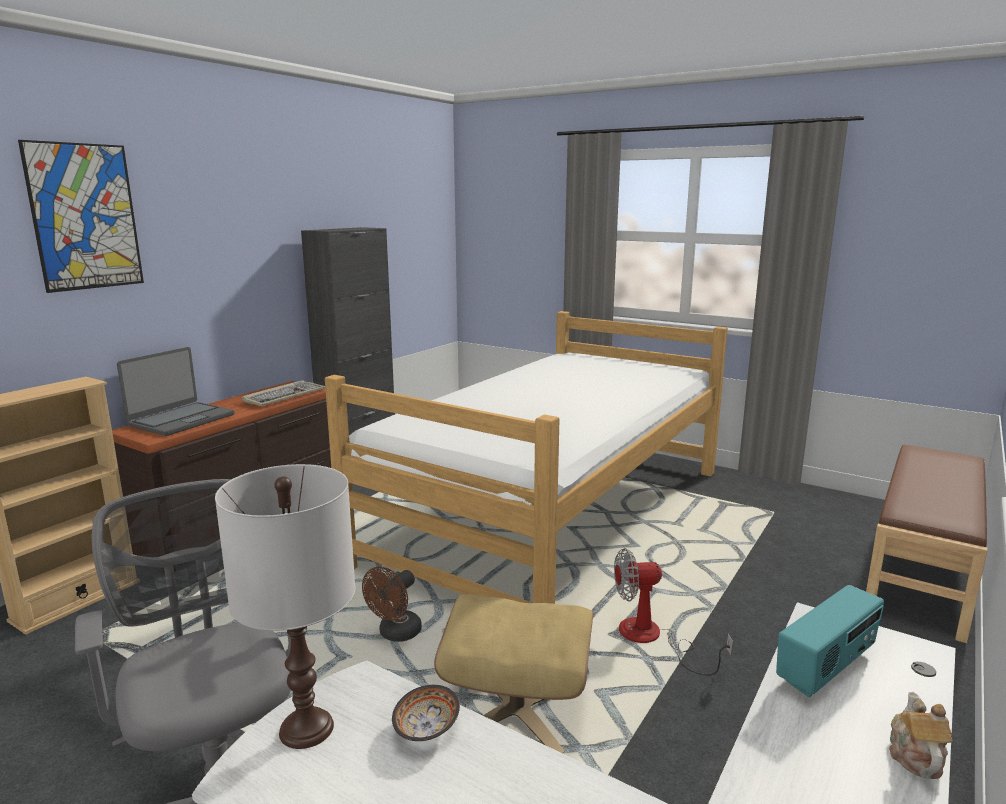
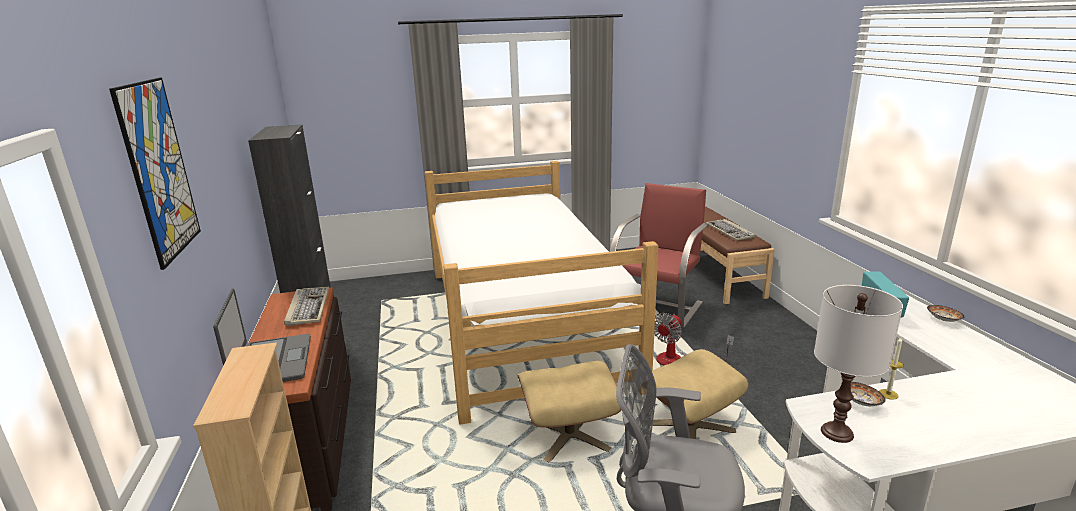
camera: 45 degrees left, 5 degrees up
brown fan [362,567,422,642] -> beige ottoman [518,361,621,463]
teapot [889,692,953,779] -> bowl [927,305,964,322]
none -> red armchair [610,183,709,329]
none -> keyboard [706,219,755,241]
none -> candle [879,337,904,400]

